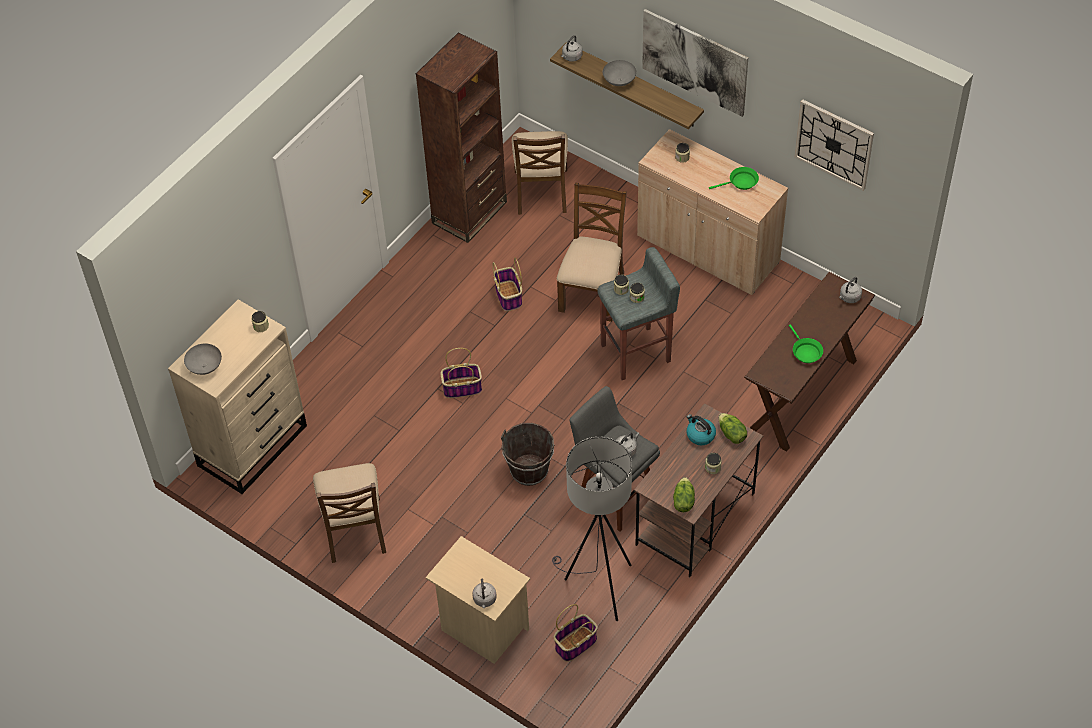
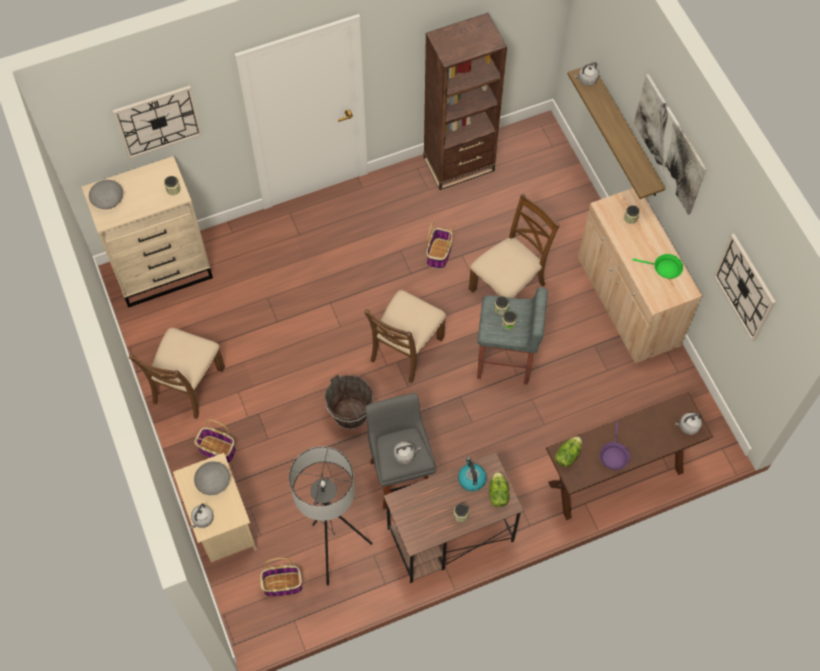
camera: 30 degrees right, 10 degrees up
basket [441,348,482,398] -> basket moved to [194,419,236,463]
brown chair [512,131,568,215] -> brown chair moved to [364,290,446,383]
grey bowl [603,60,636,86] -> grey bowl moved to [194,461,230,495]
lettuce [673,477,695,512] -> lettuce moved to [555,436,582,467]
green frying pan [789,324,823,363] -> purple frying pan [600,422,630,470]
none -> wall clock [113,85,202,159]

